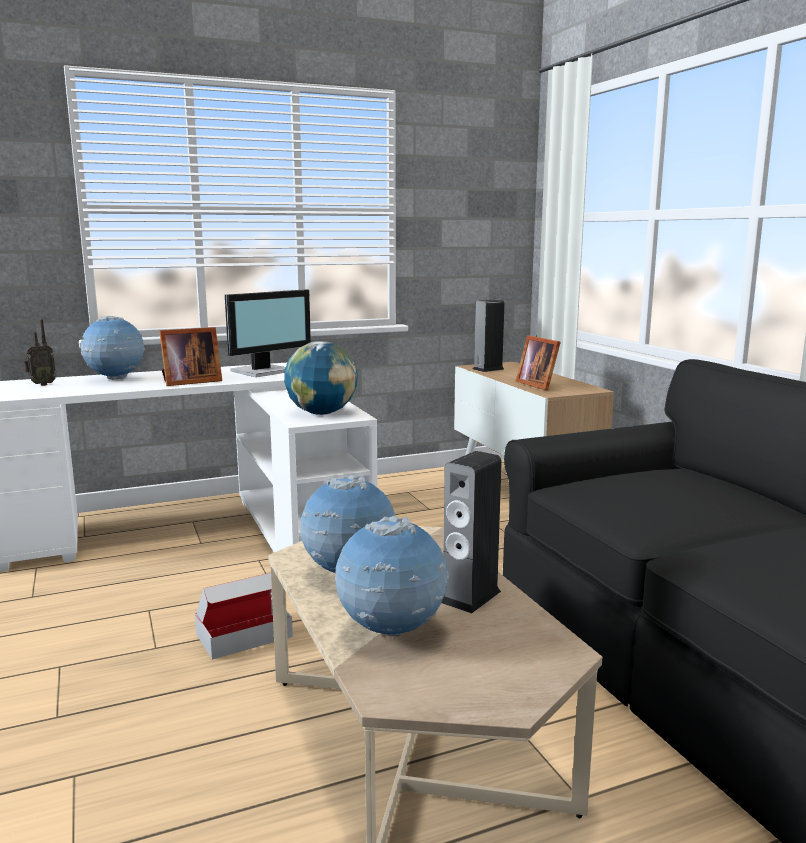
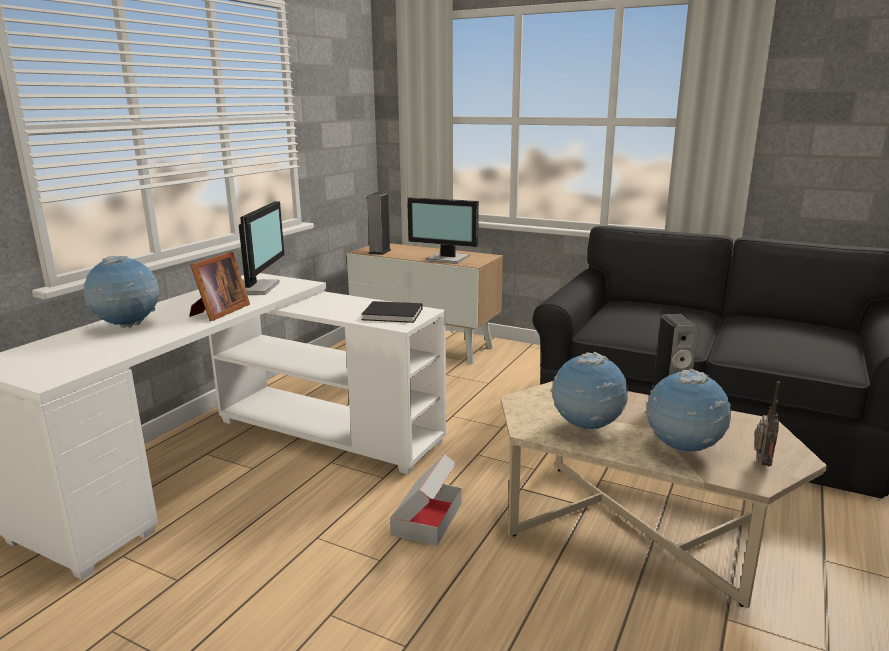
camera: 40 degrees left, 5 degrees up
radio [24,319,56,386] -> radio moved to [754,381,780,467]
globe [284,341,358,415] -> black book [361,301,422,323]
picture frame [516,335,561,391] -> monitor [407,197,479,264]

